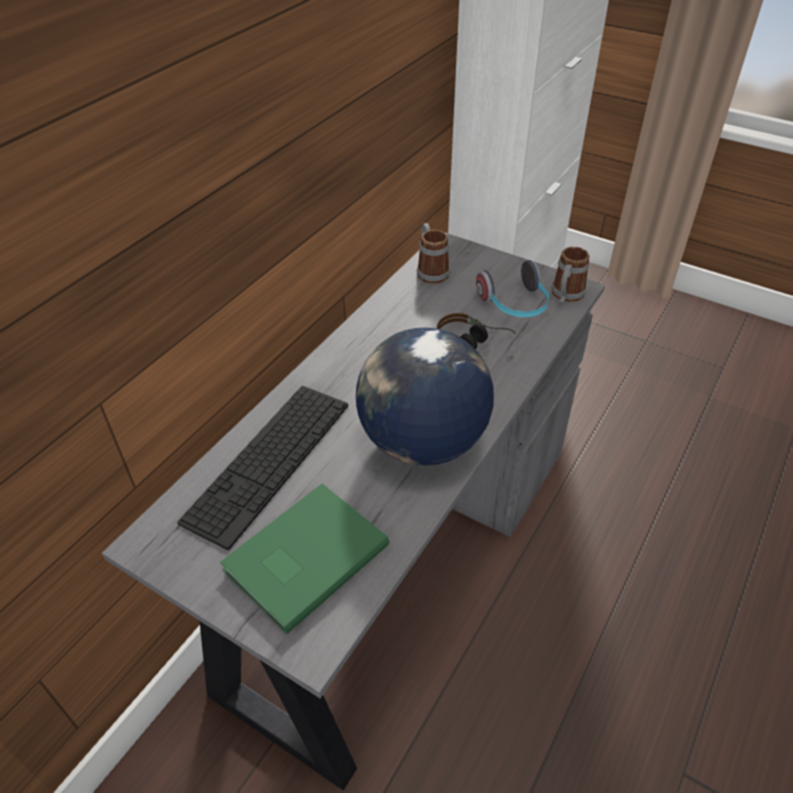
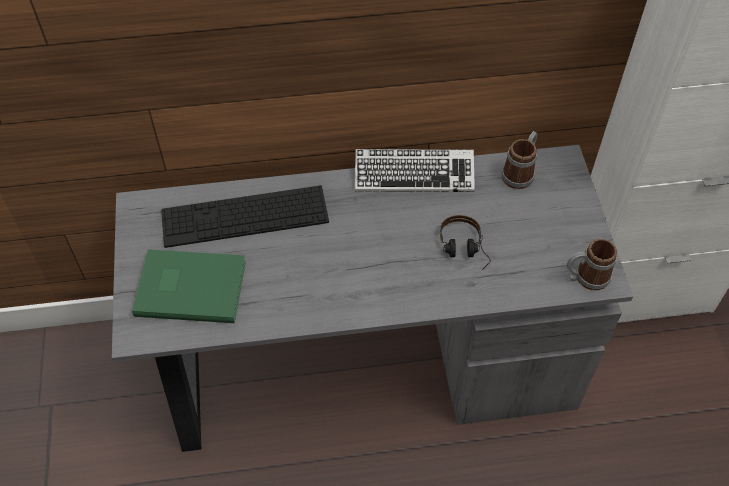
camera: 50 degrees right, 10 degrees up
globe [356,328,494,466] -> none
headphones [476,260,549,317] -> none
none -> keyboard [355,149,475,192]

